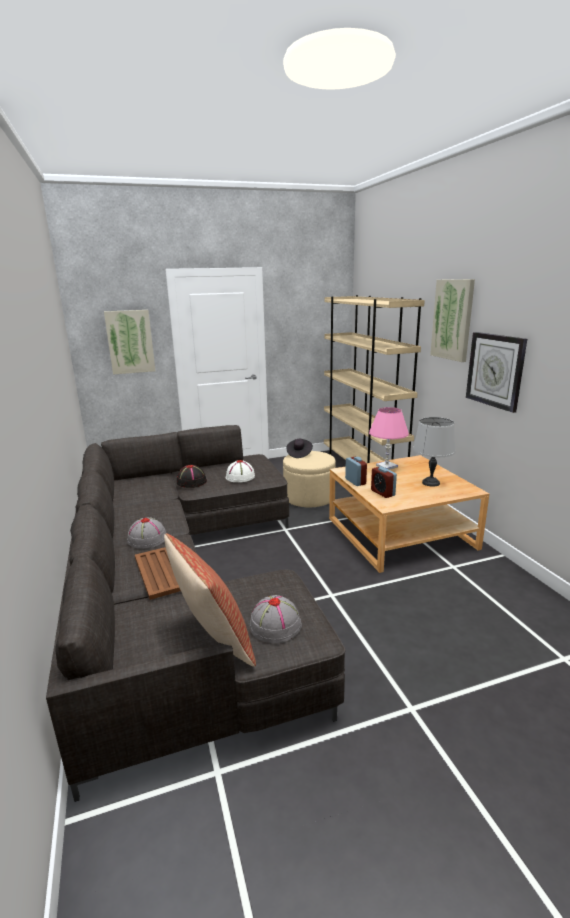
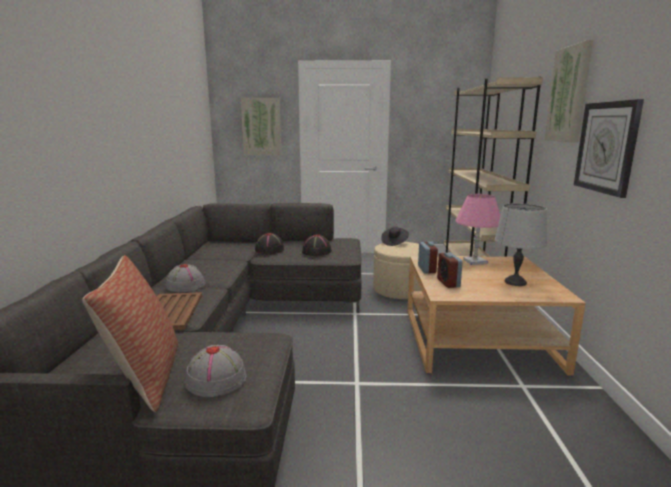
camera: 20 degrees right, 5 degrees down
white hat [226,460,255,482] -> black hat [302,234,332,256]

